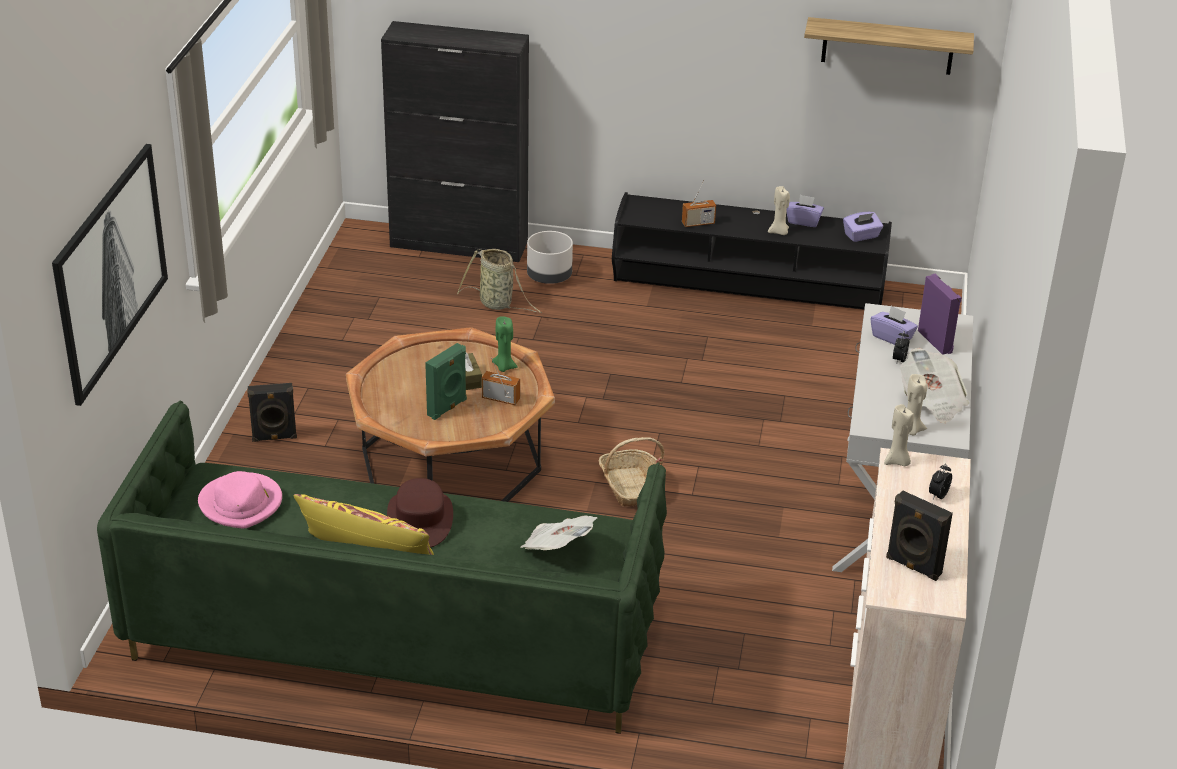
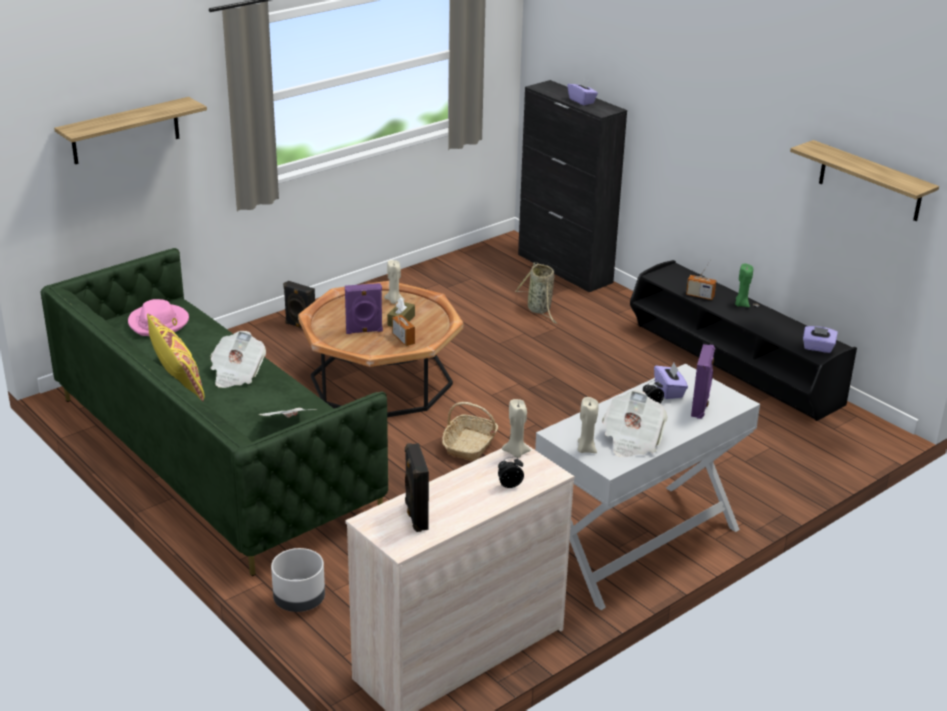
camera: 40 degrees right, 5 degrees down
picture [52,144,168,406] -> shelf [54,97,207,164]
brown hat [387,478,453,548] -> newspaper [210,331,266,388]
green speaker [425,343,467,420] -> purple speaker [345,283,383,334]
green candle [492,316,518,372] -> green candle moved to [735,263,753,307]
grey planter [527,231,573,284] -> grey planter moved to [271,548,325,612]
beige candle [768,186,790,235] -> beige candle moved to [384,260,405,304]
purple tissue box [786,195,824,227] -> purple tissue box moved to [567,78,598,105]

